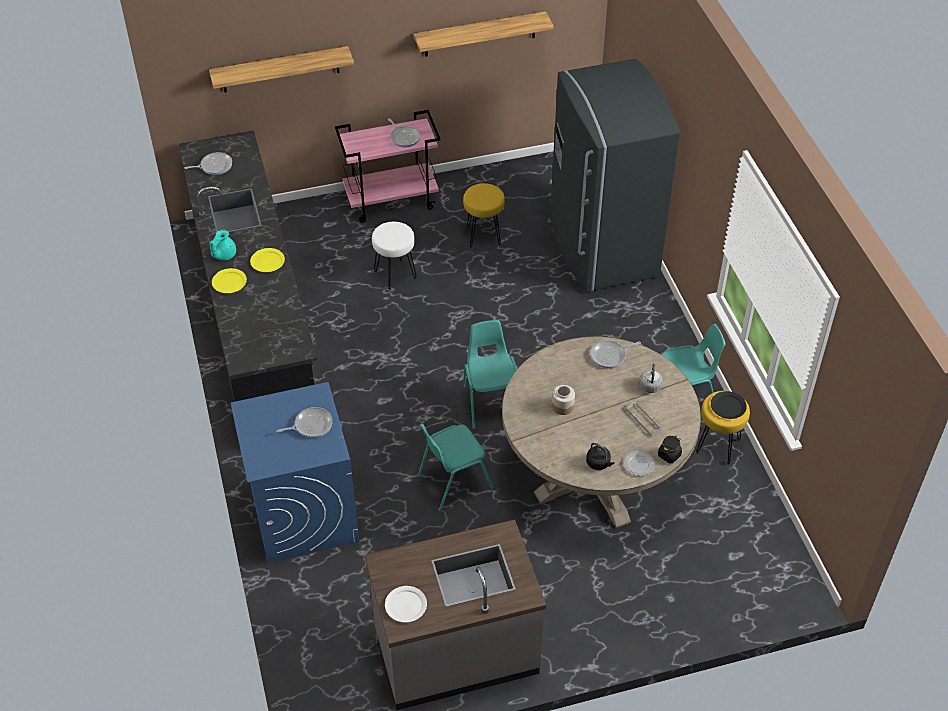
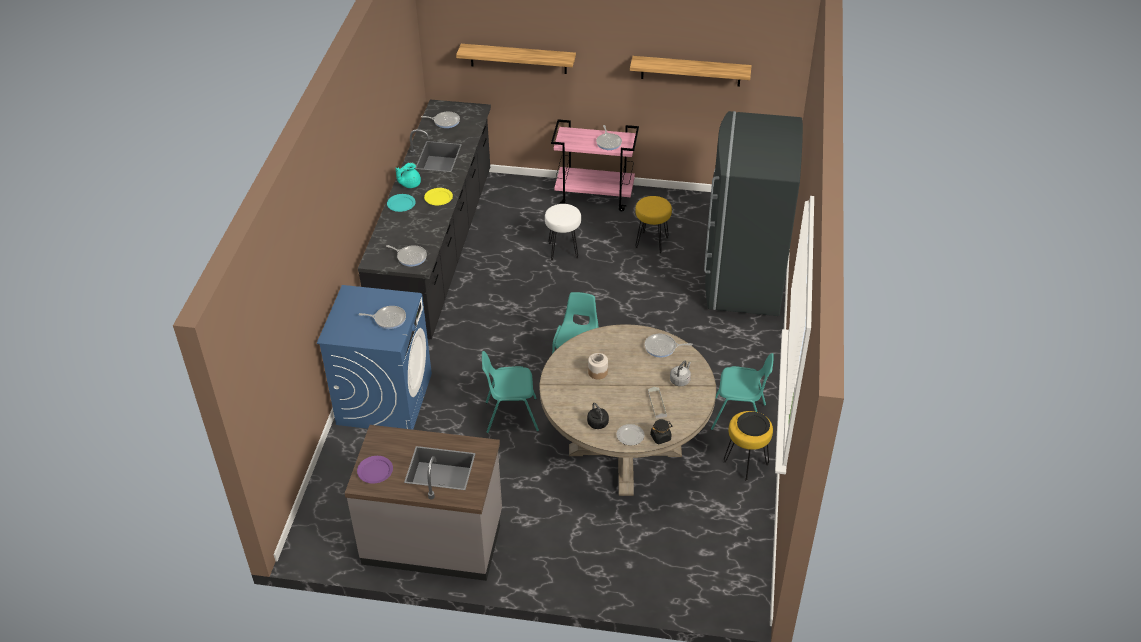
camera: 25 degrees right, 5 degrees down
yellow plate [212,268,247,293] -> turquoise plate [387,194,416,212]
white plate [385,586,427,622] -> purple plate [357,456,393,484]
none -> frying pan [387,245,427,267]

